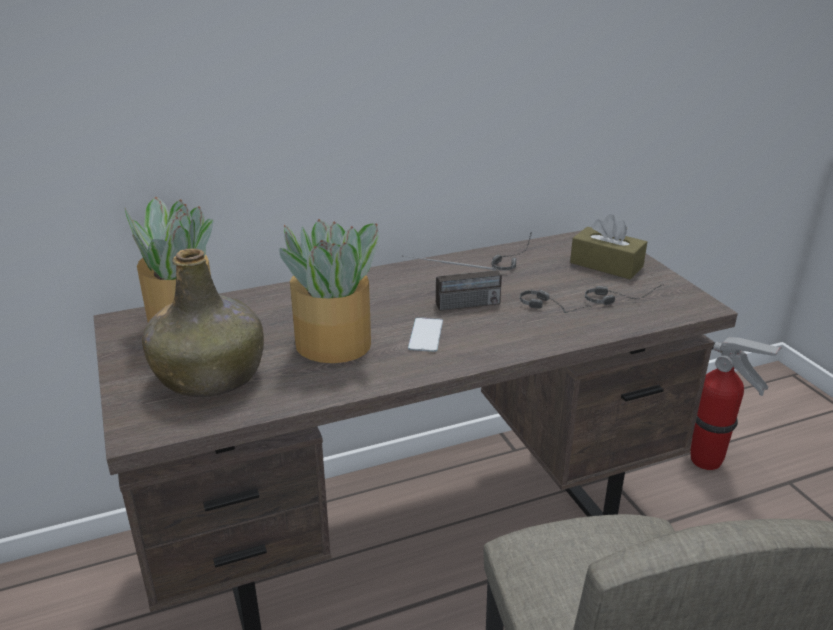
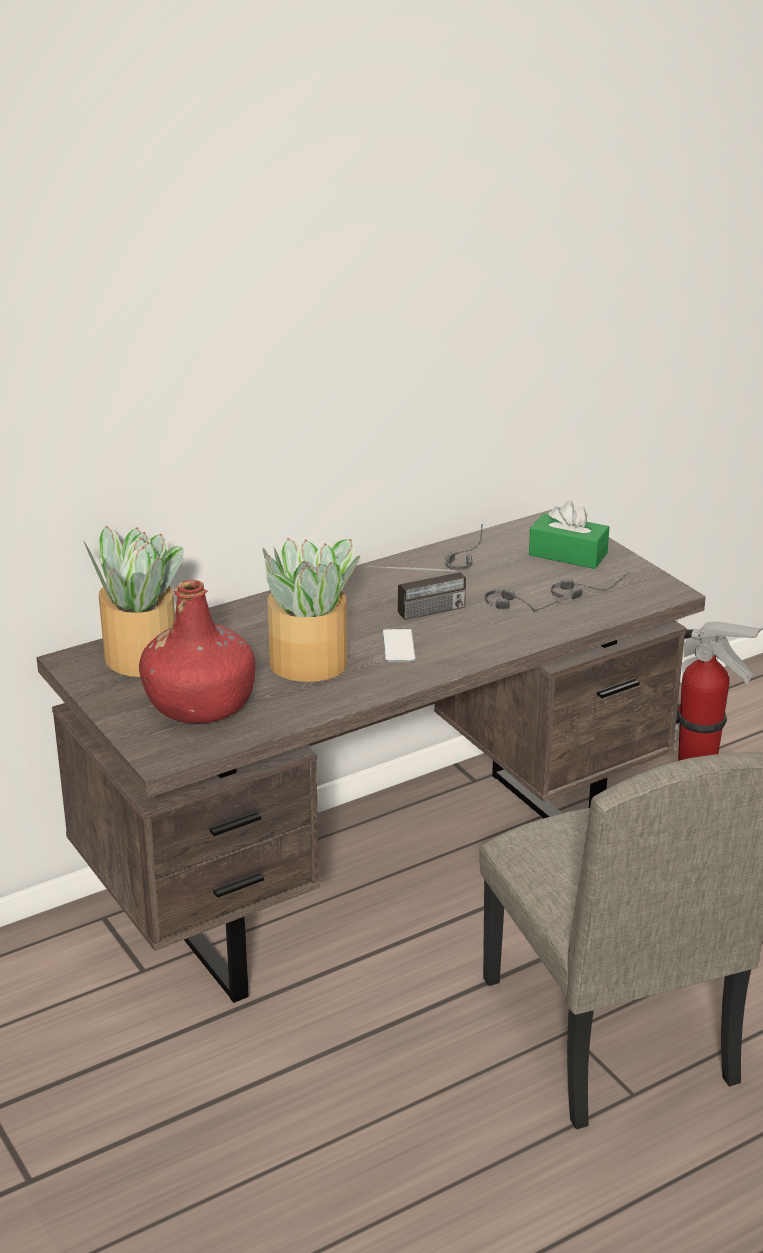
camera: 10 degrees left, 0 degrees up
green bottle [142,248,264,397] -> red bottle [139,580,255,723]
brown tissue box [570,214,647,279] -> green tissue box [529,501,609,569]

